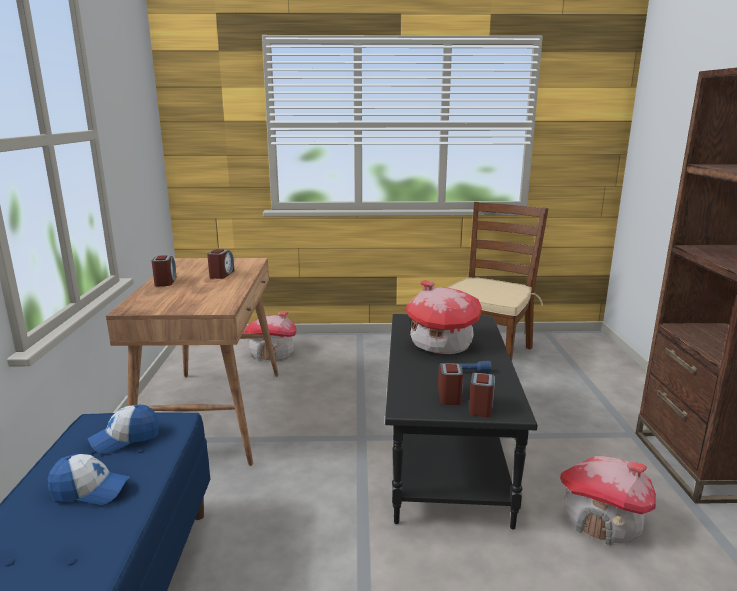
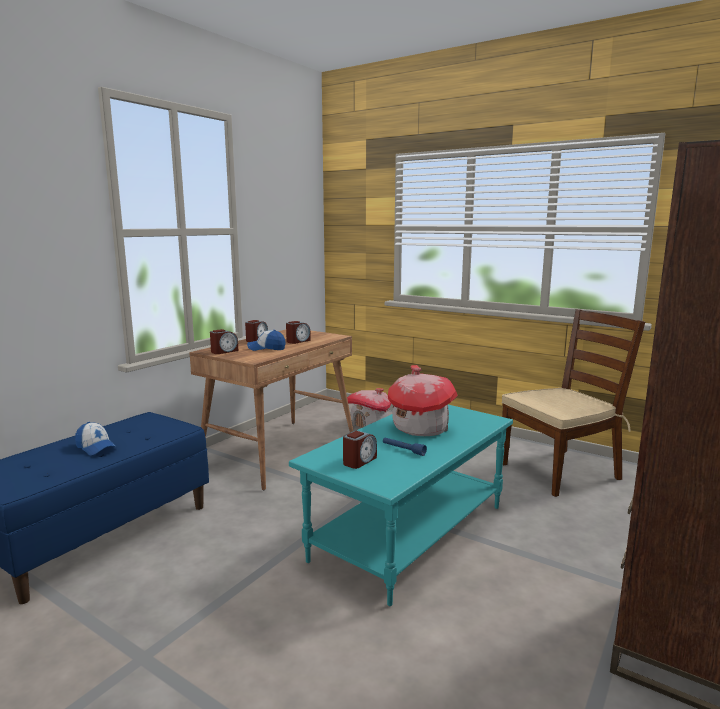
camera: 35 degrees right, 5 degrees down
cap [88,405,159,454] -> cap moved to [247,330,286,351]
black coffee table [385,314,538,529] -> turquoise coffee table [289,405,513,606]
alarm clock [469,372,495,417] -> alarm clock moved to [210,329,239,354]
toy house [560,456,656,545] -> none

